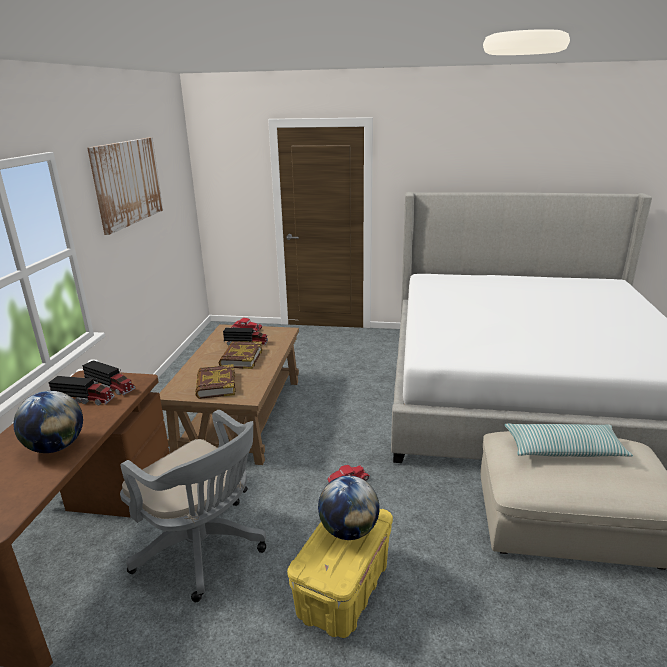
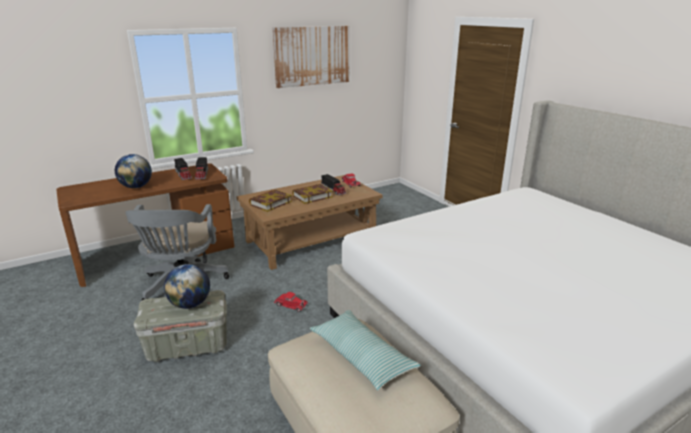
camera: 50 degrees right, 0 degrees up
yellow storage box [287,509,393,638] -> grey storage box [134,290,227,362]

